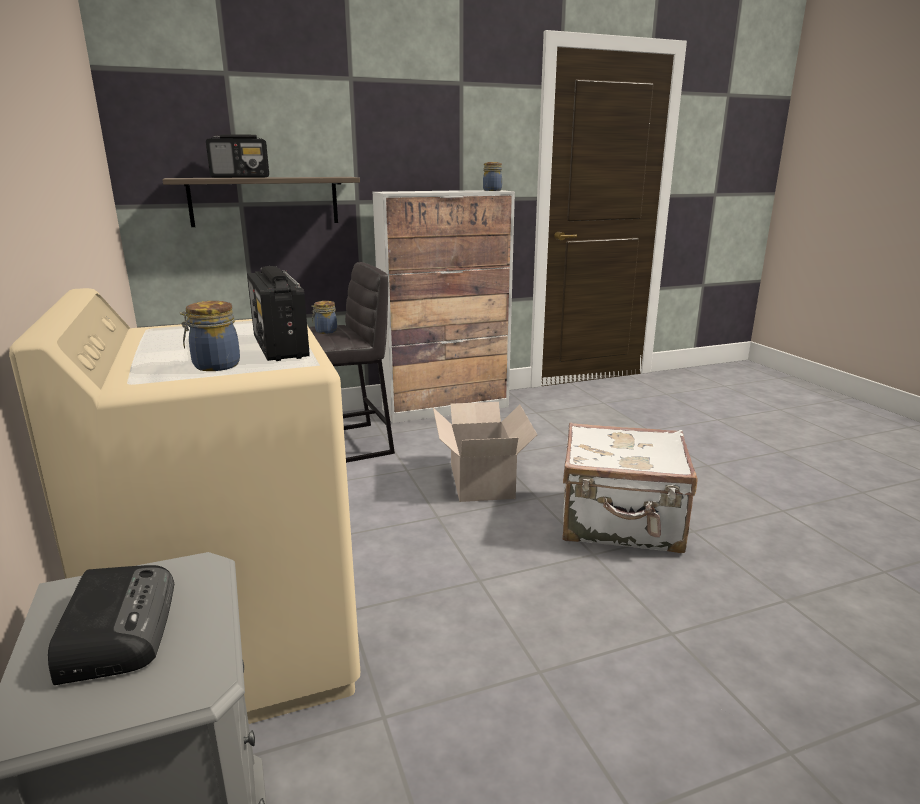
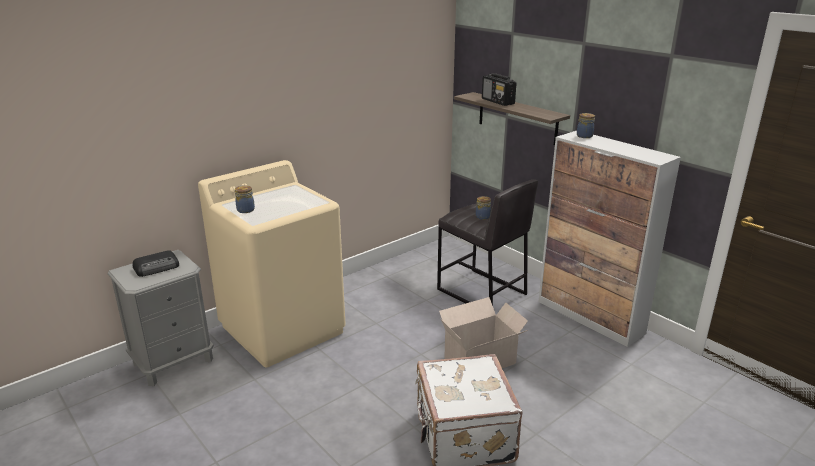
camera: 70 degrees right, 5 degrees up
radio [247,266,310,361] -> none
jar [483,162,502,191] -> jar moved to [577,113,595,138]

